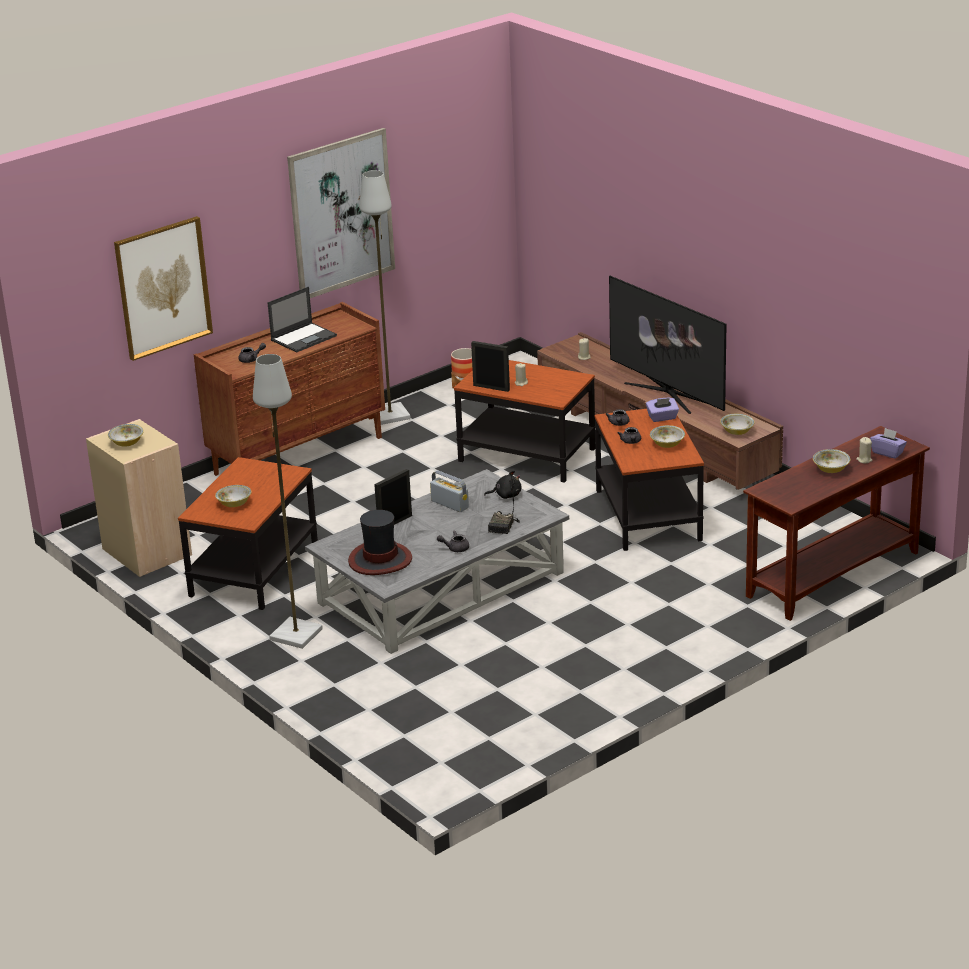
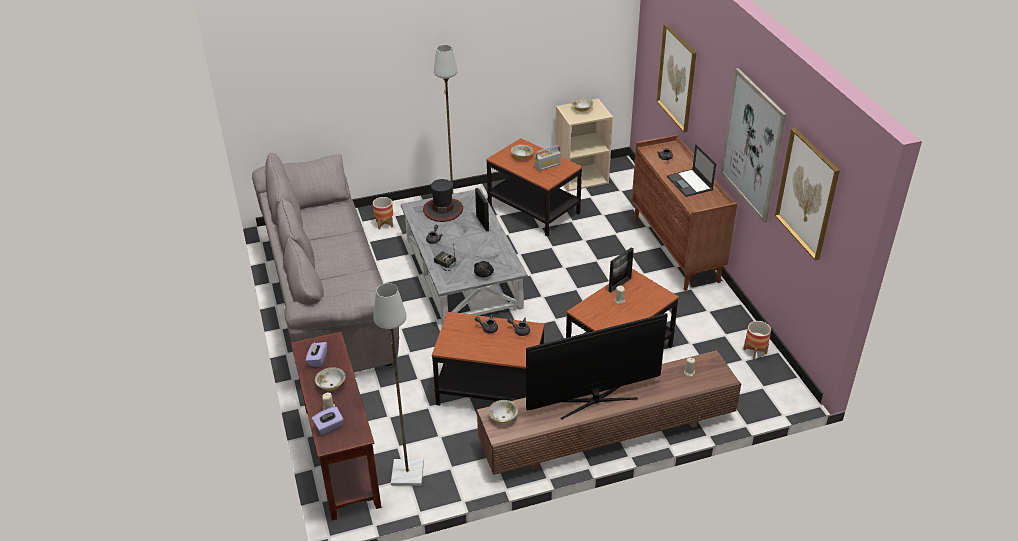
camera: 110 degrees right, 10 degrees up
grey floor lamp [359,170,411,425] -> grey floor lamp moved to [373,283,424,486]
radio [430,470,469,512] -> radio moved to [535,145,561,171]
purple tissue box [646,398,679,422] -> purple tissue box moved to [306,341,327,367]
bowl [650,425,685,448] -> none
none -> grey sofa [252,153,399,372]
none -> planter [373,197,393,230]
none -> picture [775,128,840,260]

